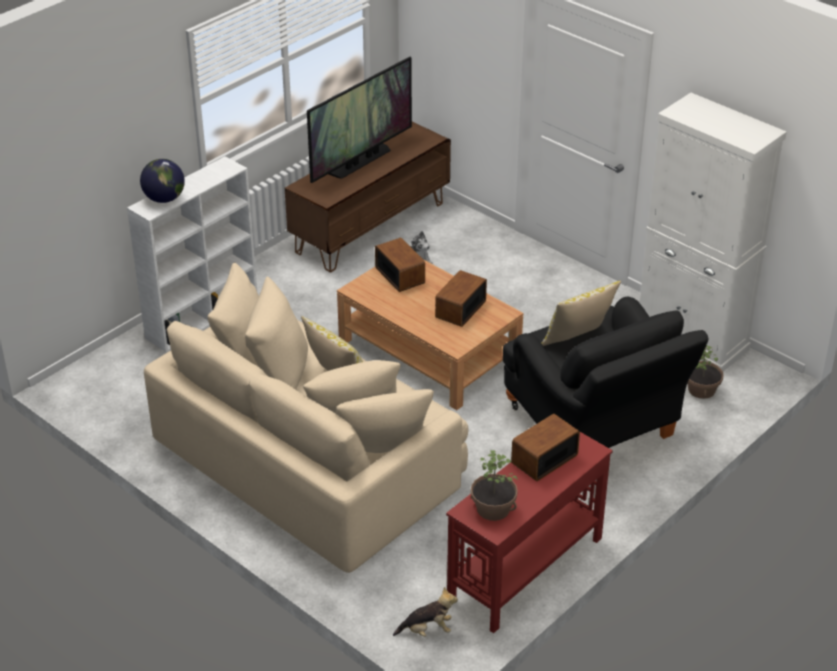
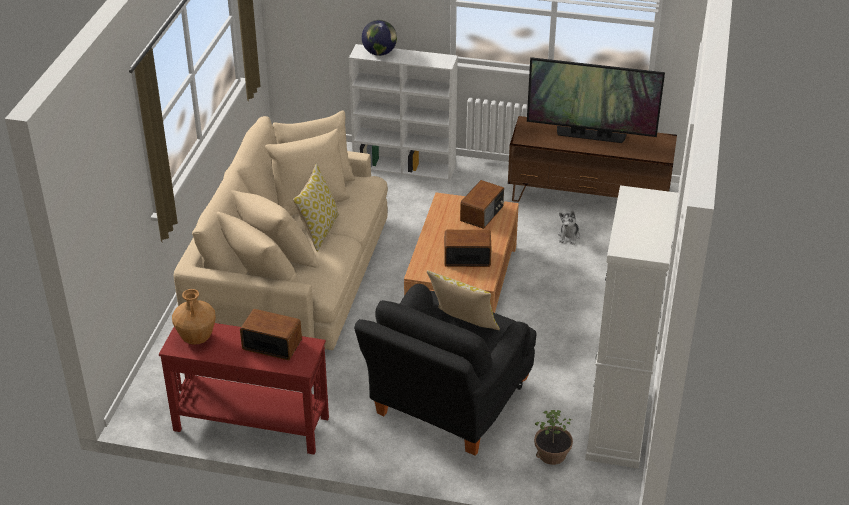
camera: 60 degrees right, 0 degrees up
plush toy [393,587,458,637] -> none
potted plant [471,450,518,521] -> brown vase [172,289,216,345]

